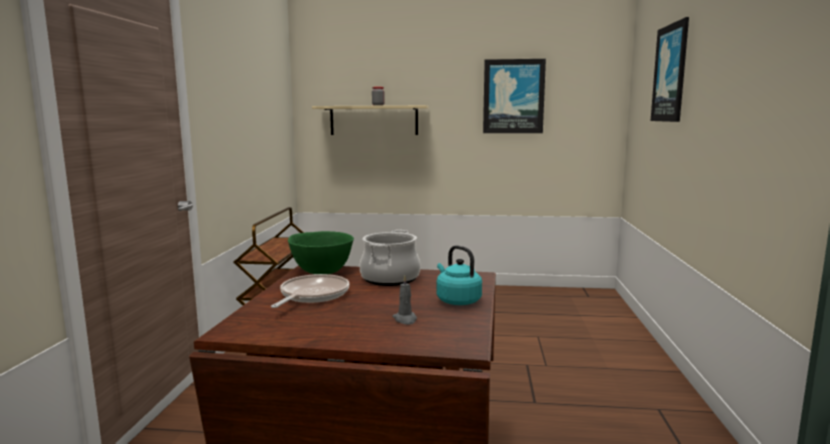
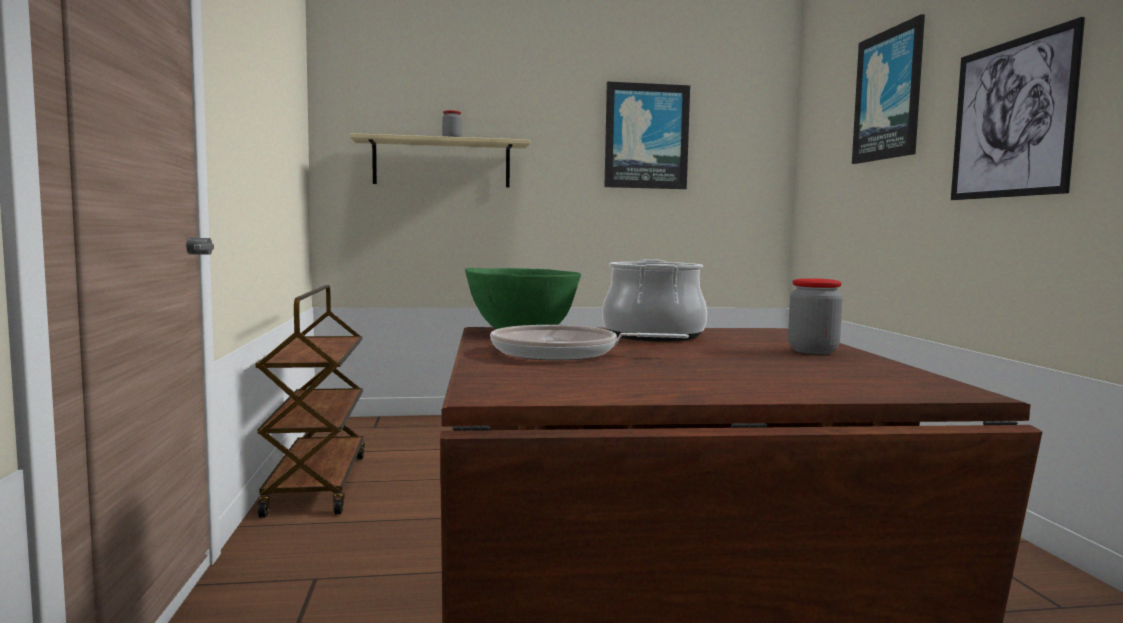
camera: 15 degrees left, 5 degrees down
frying pan [271,274,349,308] -> frying pan turned 90 degrees counterclockwise [490,325,689,360]
grey candle [392,275,417,325] -> none
turquoise kettle [436,245,482,305] -> jar [788,278,843,354]
none -> picture [951,17,1085,200]

